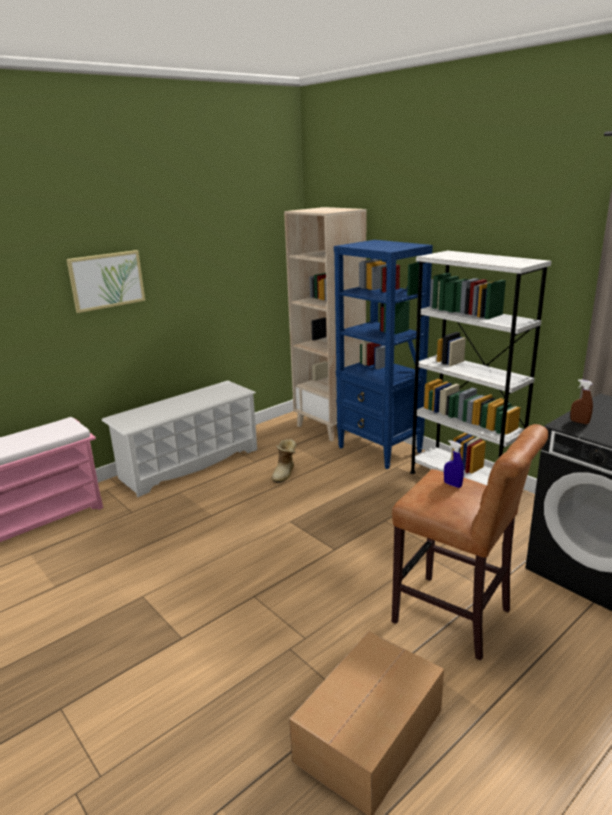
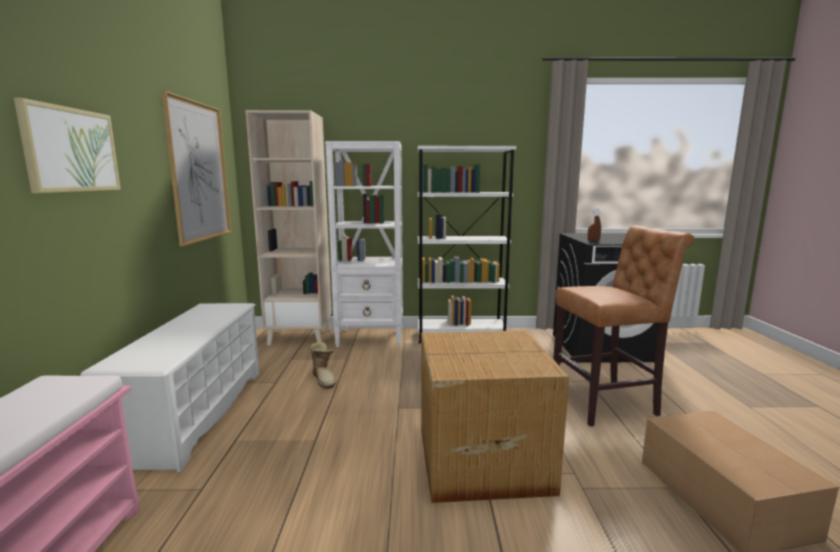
camera: 50 degrees left, 10 degrees down
blue bookcase [334,240,433,469] -> white bookcase [325,141,403,347]
blue spray bottle [444,440,464,488] -> none
none -> picture [161,91,231,246]
none -> cardboard box [421,330,569,503]

